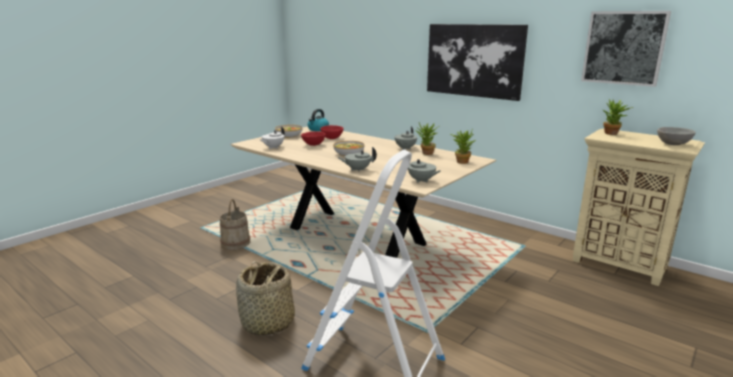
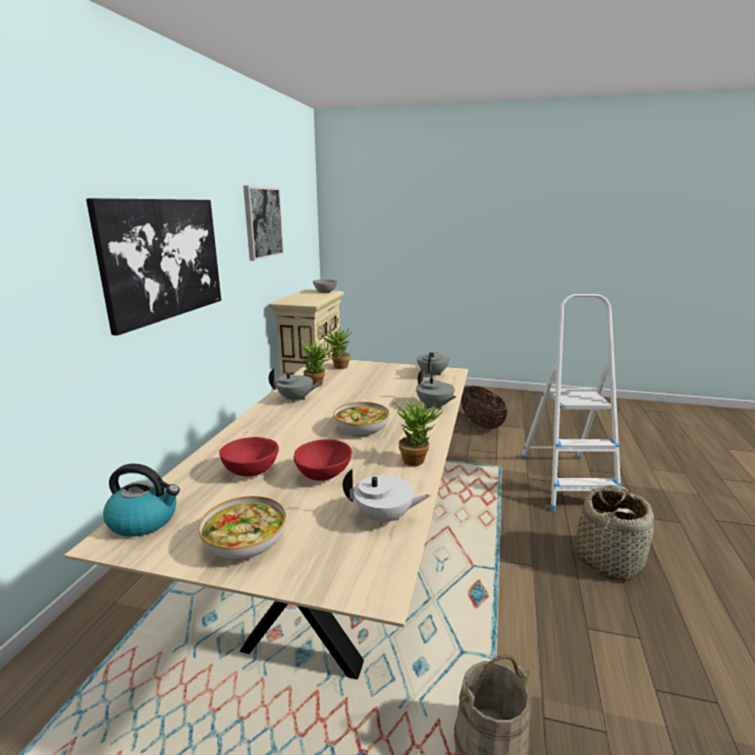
camera: 115 degrees left, 0 degrees up
potted plant [603,99,633,135] -> potted plant moved to [393,402,443,466]
none -> basket [461,386,507,429]

